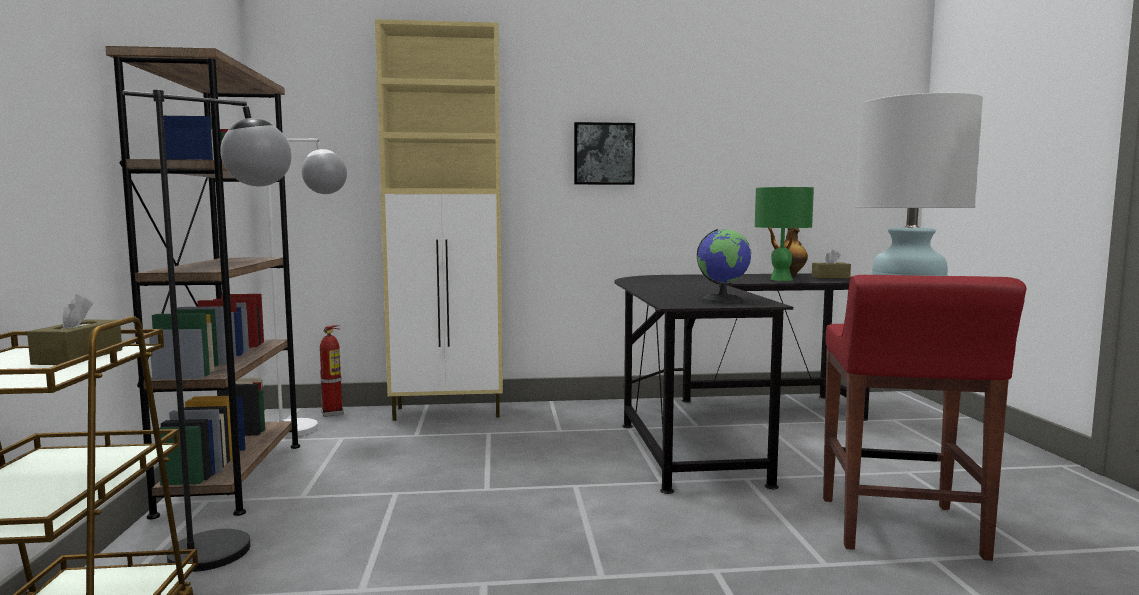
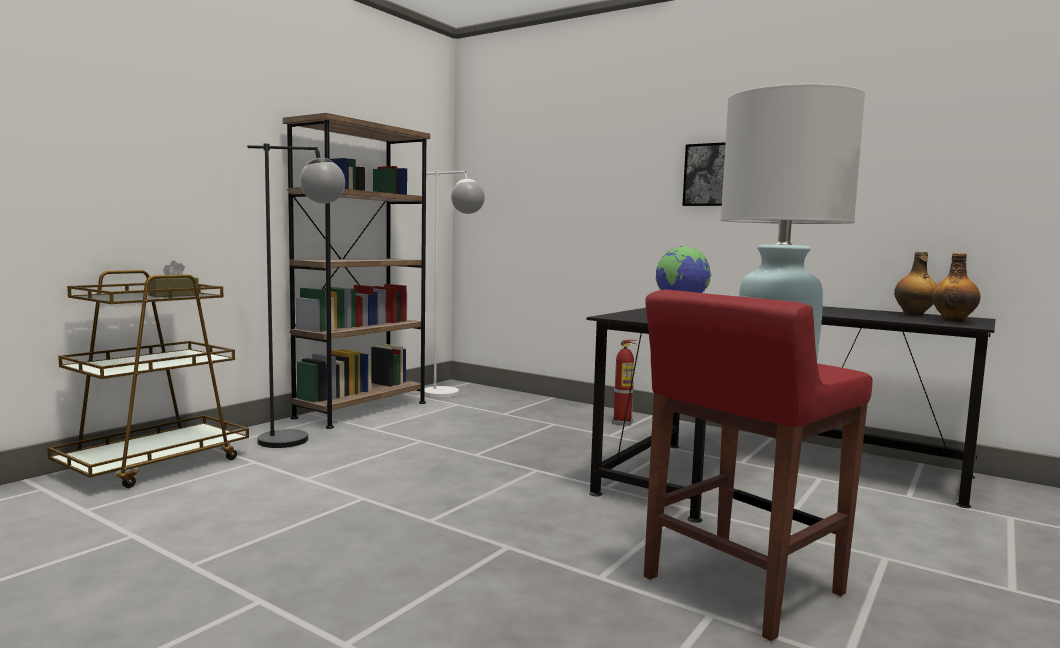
camera: 40 degrees right, 0 degrees up
fire extinguisher [320,325,344,417] -> fire extinguisher moved to [612,340,637,426]
beige cabinet [375,19,503,421] -> none
green table lamp [755,187,814,281] -> none
brown tissue box [812,250,851,278] -> bottle [932,253,981,322]

